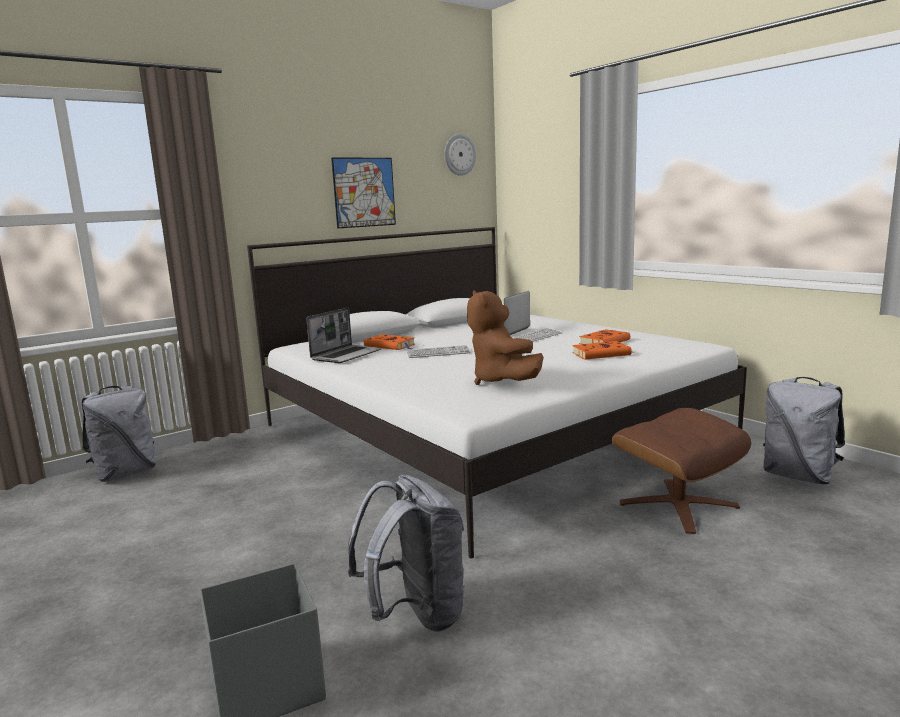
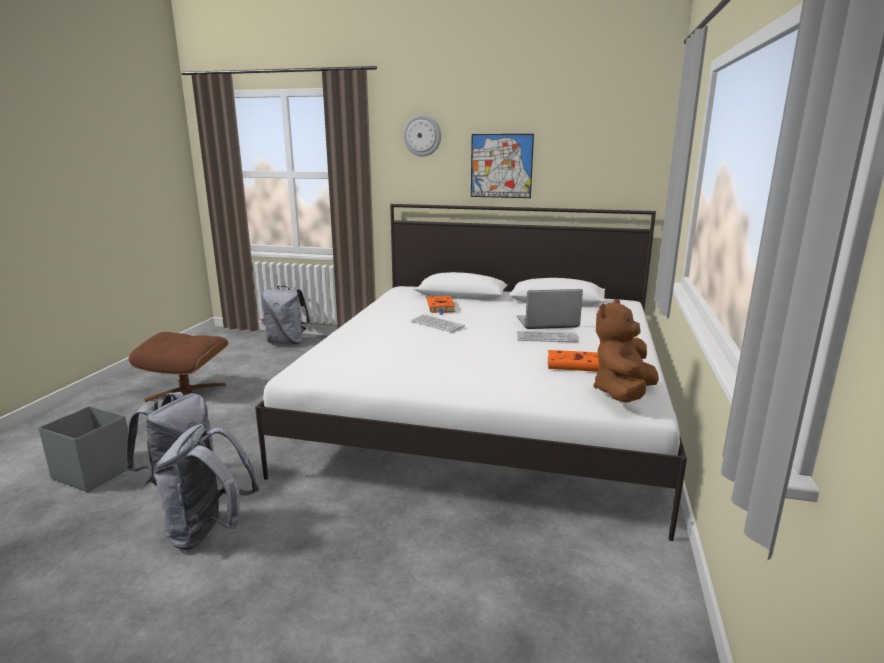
camera: 50 degrees right, 5 degrees up
laptop [307,307,382,363] -> none
wall clock [444,134,476,176] -> wall clock moved to [403,115,441,156]
brown plush toy [467,290,543,385] -> brown plush toy moved to [593,299,659,403]
orange book [572,341,634,360] -> none
brown ottoman [612,408,751,534] -> brown ottoman moved to [128,332,228,402]
grey backpack [763,377,845,484] -> grey backpack moved to [154,424,259,550]

